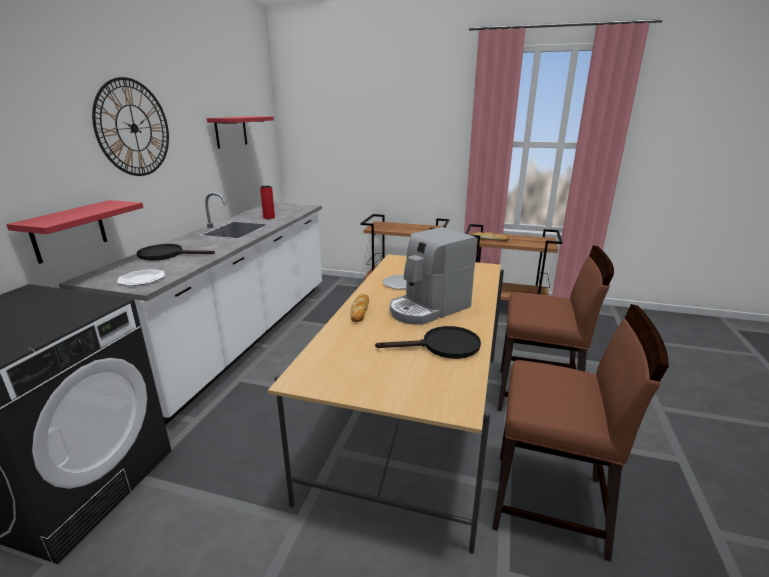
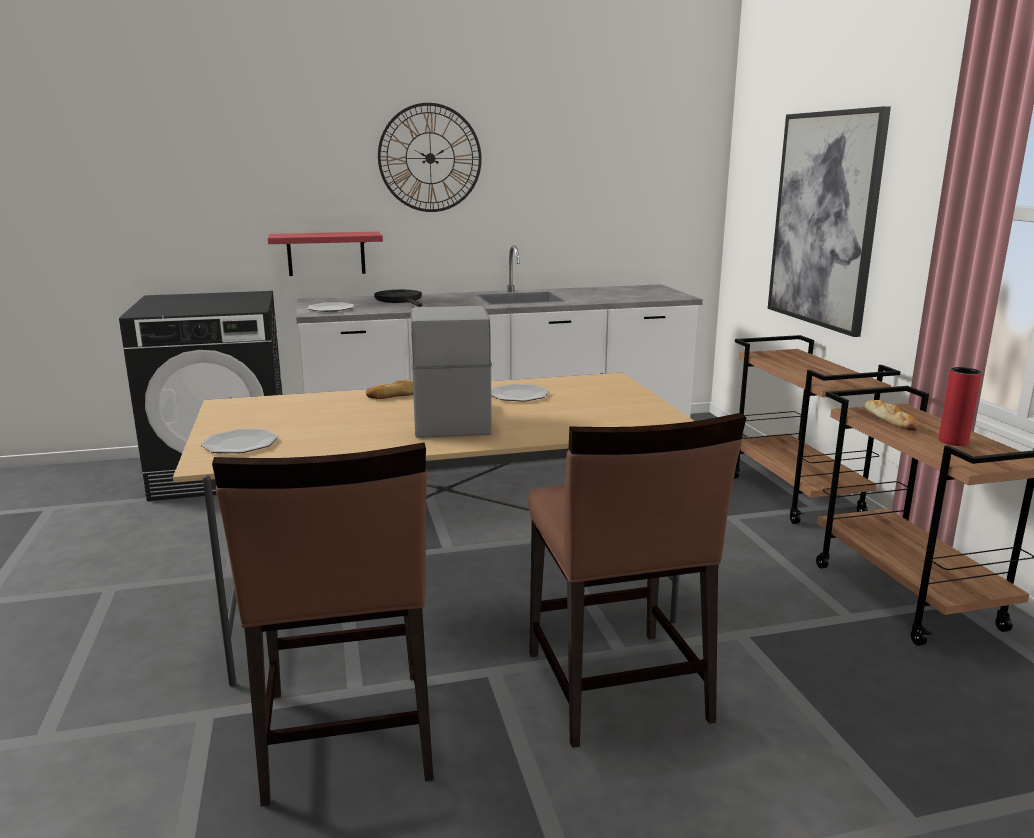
camera: 60 degrees right, 5 degrees down
red shelf [207,116,274,149] -> none
red vase [260,186,275,219] -> red vase moved to [939,367,982,446]
black frying pan [375,326,481,359] -> none
coffee machine [390,227,477,325] -> coffee machine turned 60 degrees clockwise [411,306,492,438]
none -> plate [201,429,278,453]
none -> picture [768,106,891,337]

